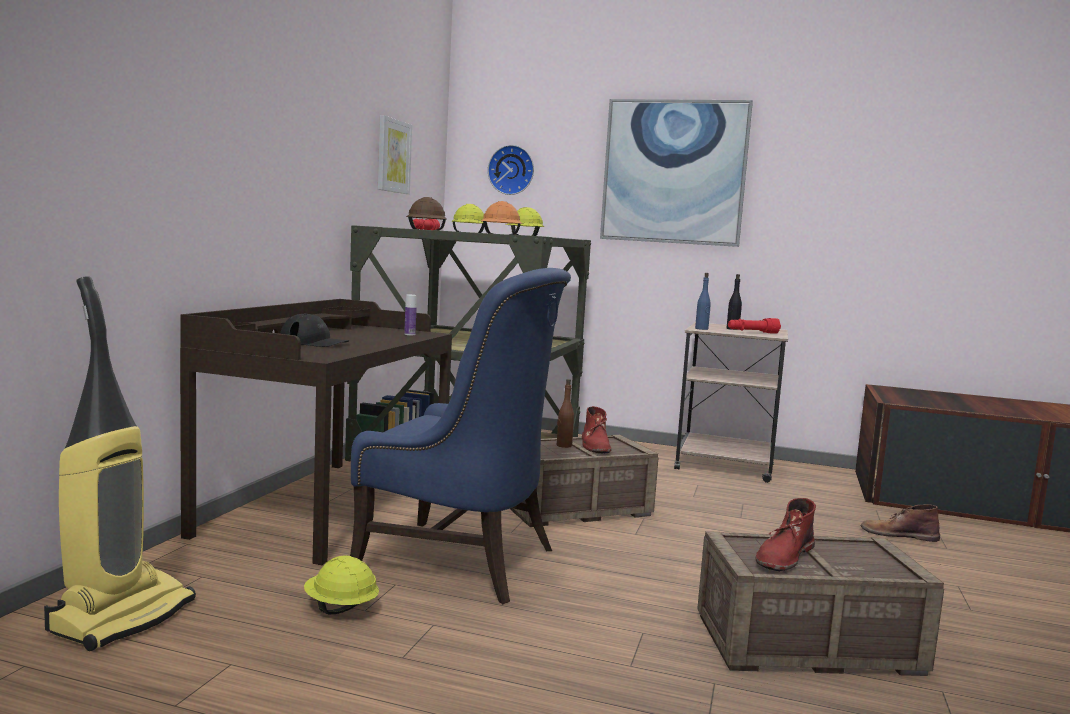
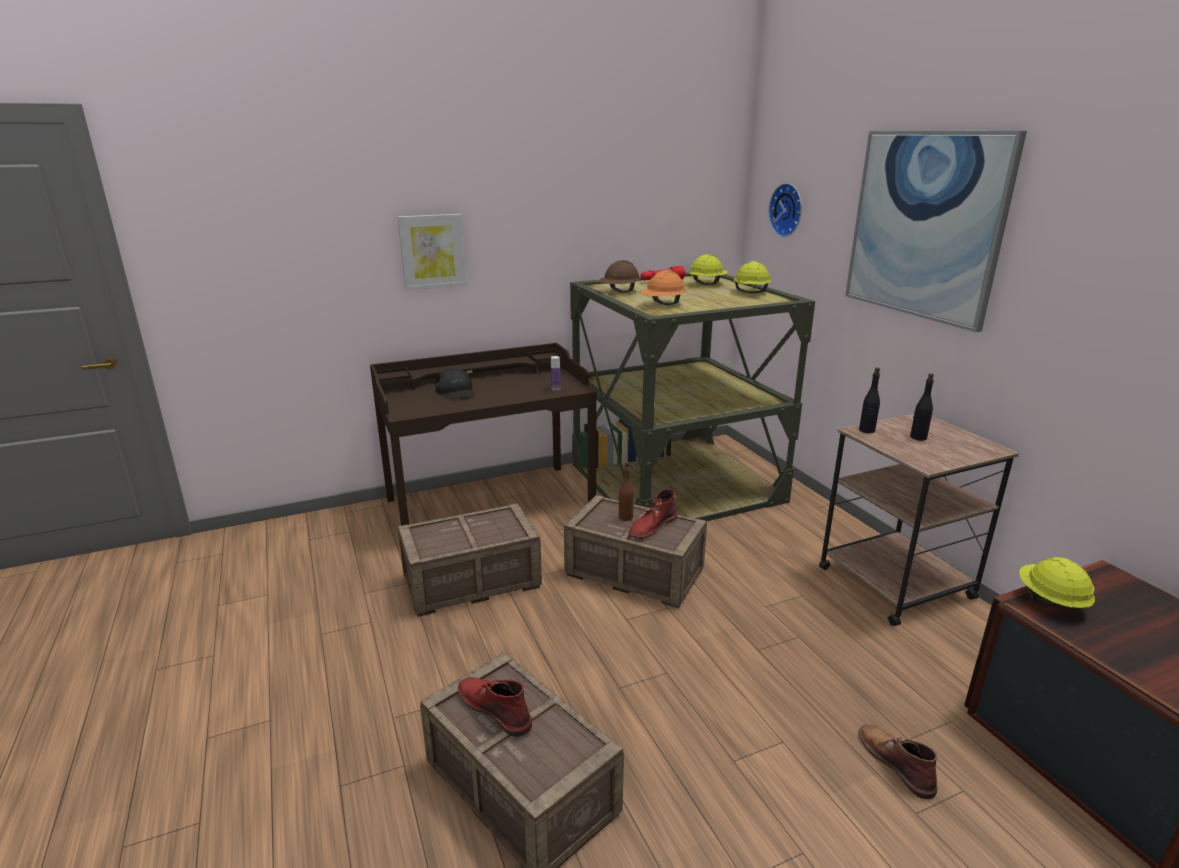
camera: 50 degrees right, 15 degrees up
vacuum cleaner [44,277,196,651] -> none
yellow hard hat [304,556,379,615] -> yellow hard hat moved to [1019,557,1095,608]
blue chair [350,268,571,604] -> crate [398,503,542,617]
picture [378,115,412,194] -> picture moved to [398,214,466,290]
blue bottle [695,273,711,330] -> black bottle [859,367,880,433]
red flashlight [728,318,781,334] -> none
red boot [756,498,816,571] -> red boot turned 45 degrees clockwise [458,677,532,737]

